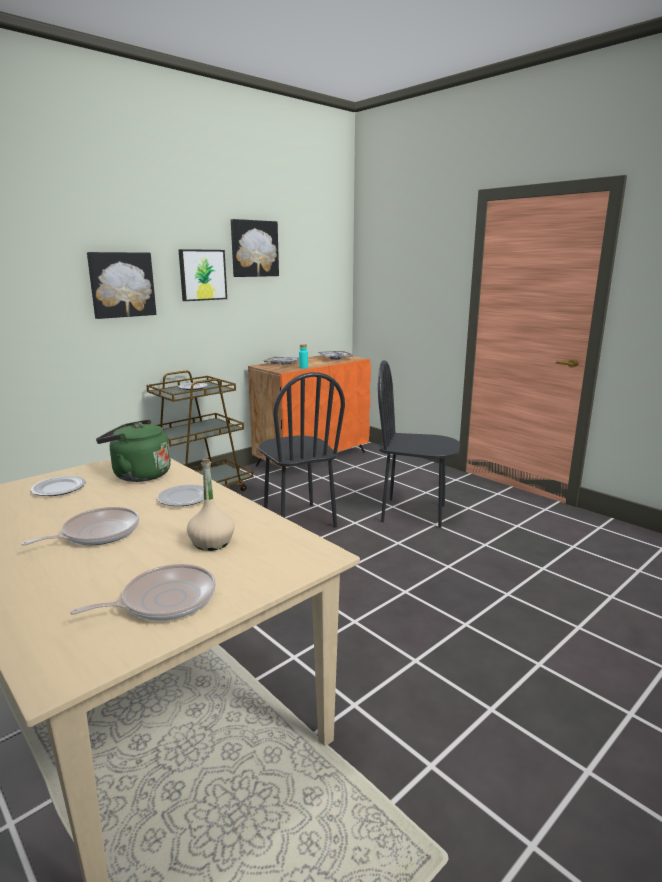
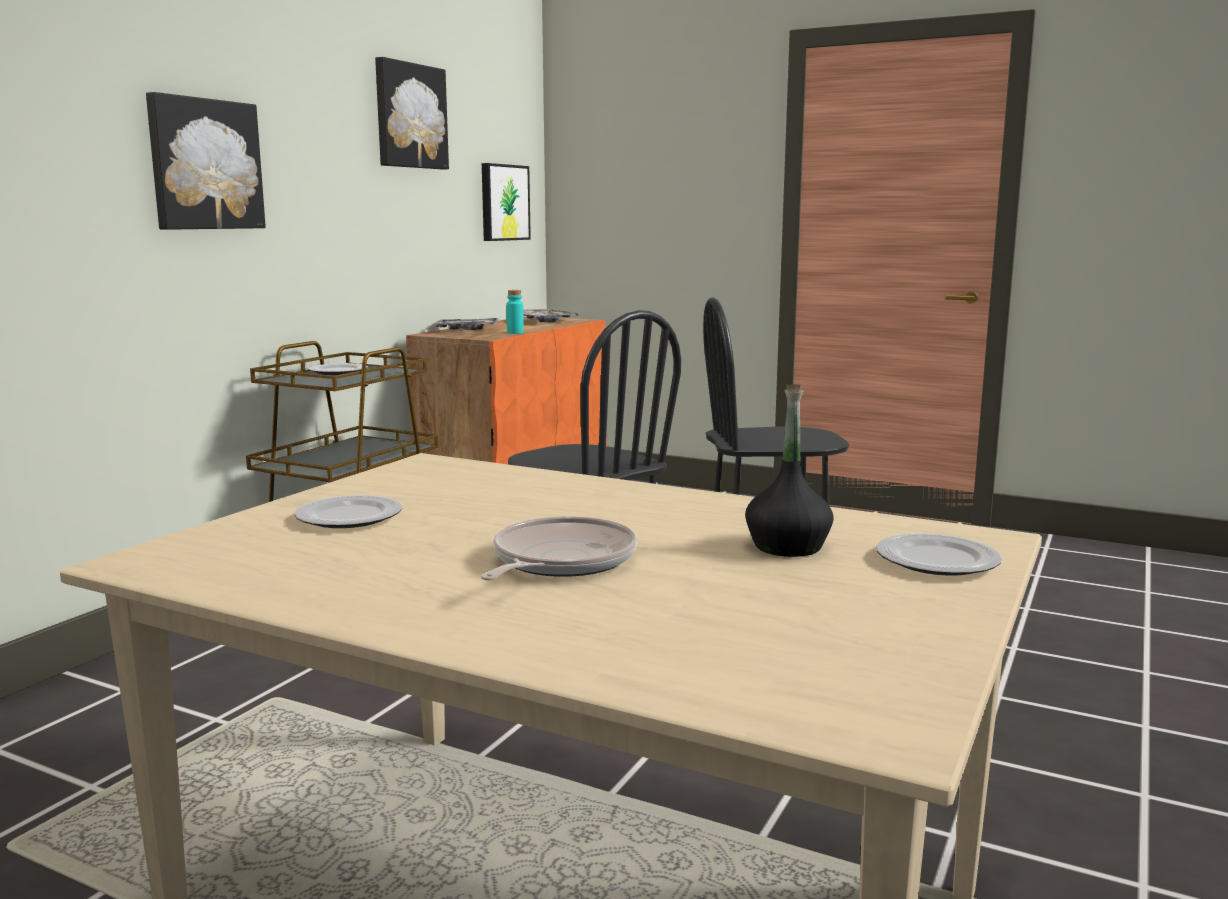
camera: 20 degrees left, 5 degrees down
frying pan [70,564,216,621] -> none
green kettle [96,420,171,482] -> none
plate [157,485,204,506] -> plate moved to [876,533,1002,576]
picture [178,249,227,301] -> picture moved to [482,163,531,241]
beige bottle [187,459,235,551] -> black bottle [745,385,834,557]

